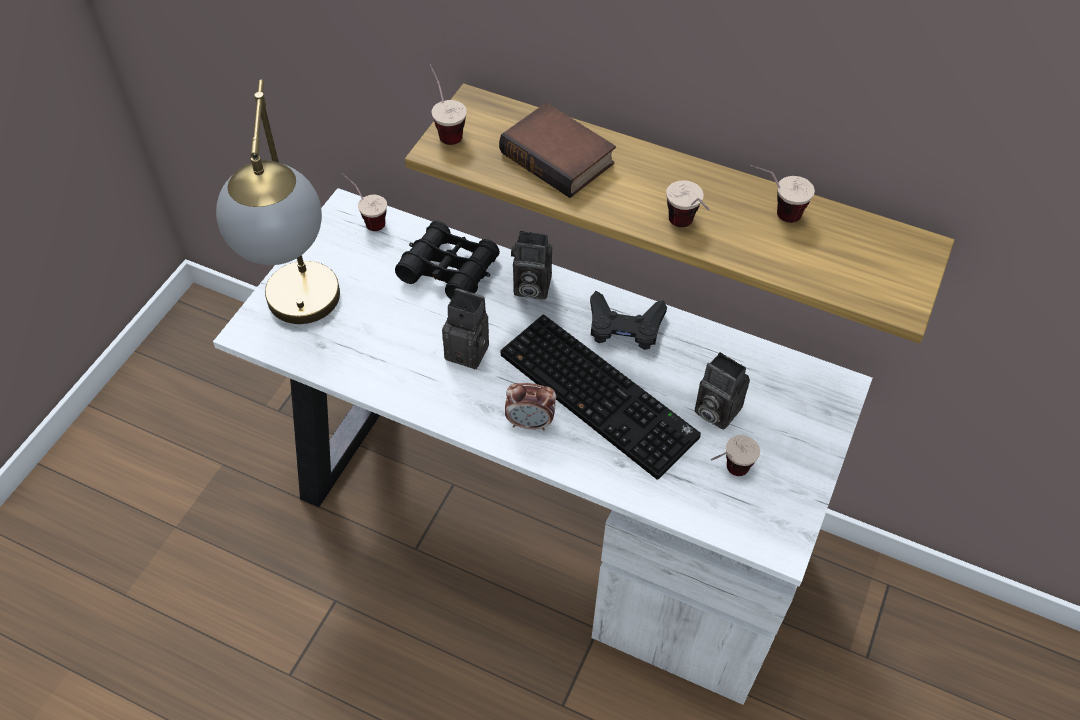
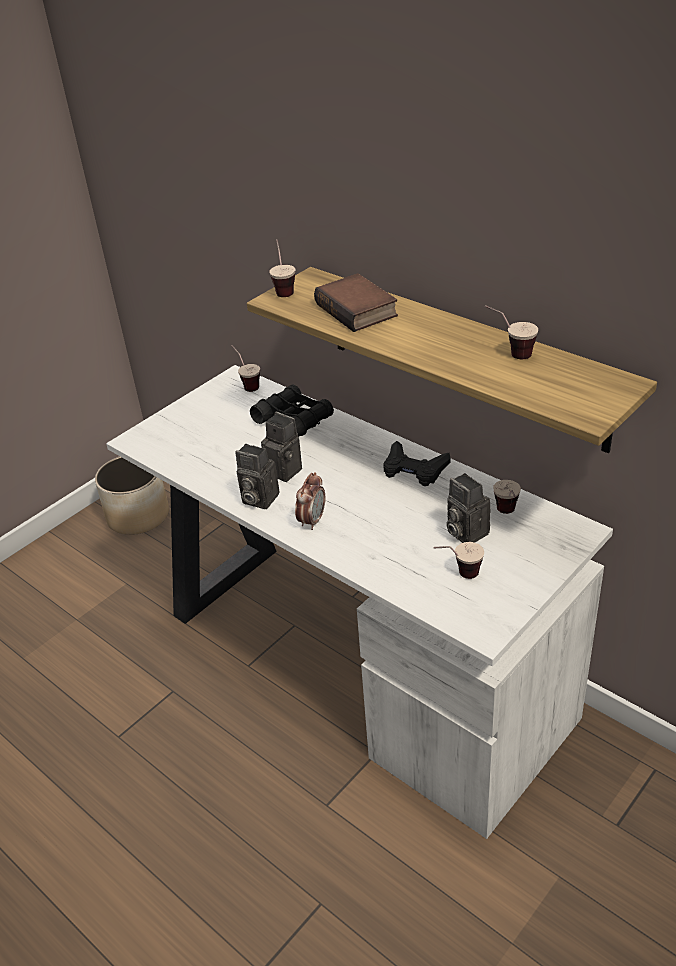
camera: 20 degrees right, 15 degrees down
table lamp [216,80,340,324] -> none
keyboard [500,315,701,480] -> none
alarm clock [505,383,556,430] -> alarm clock turned 90 degrees counterclockwise [295,472,326,530]
camera [511,231,552,300] -> camera moved to [235,444,280,509]
cup [666,180,710,227] -> cup moved to [493,480,521,514]
none -> planter [95,457,169,535]

